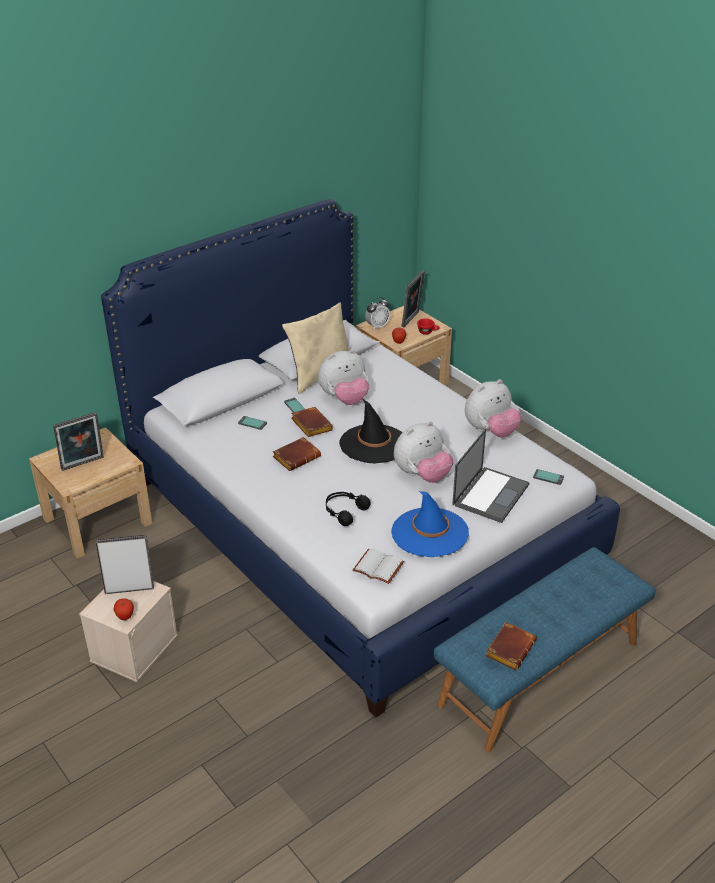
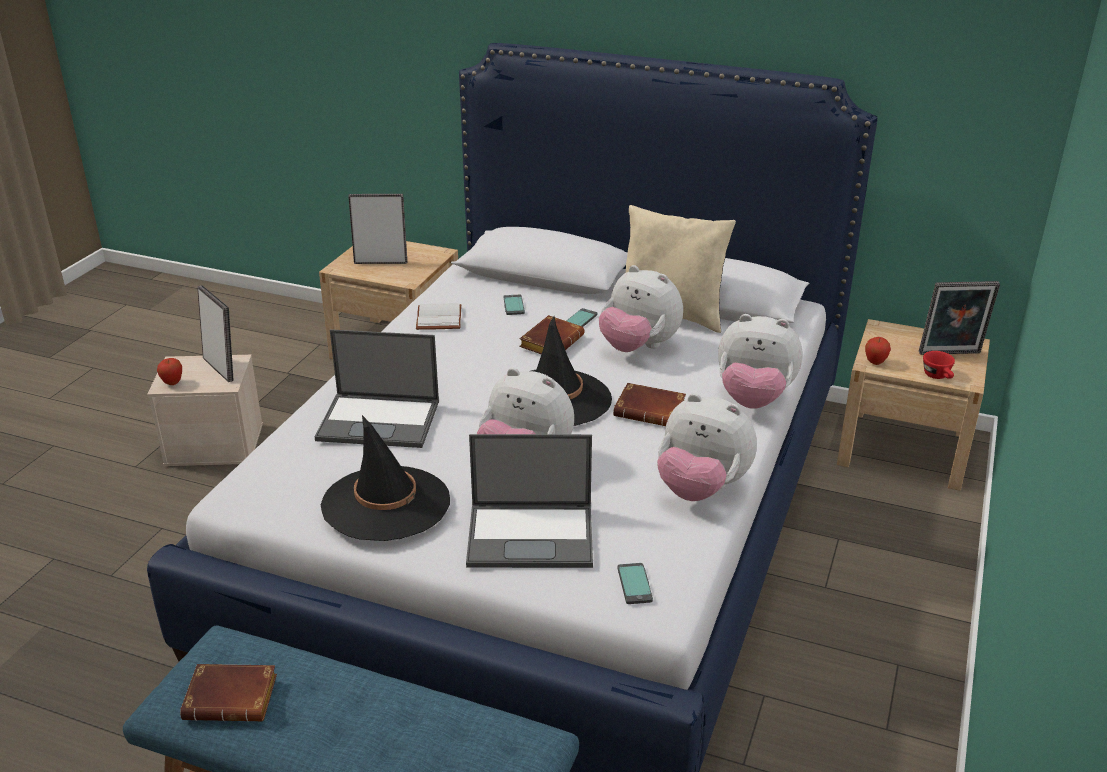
camera: 60 degrees right, 5 degrees down
picture frame [53,412,104,471] -> picture frame turned 150 degrees clockwise [348,194,407,264]
brown book [273,437,321,471] -> brown book moved to [613,383,686,426]
black headphones [326,492,371,526] -> laptop [315,329,439,448]
white book [352,548,404,584] -> white book moved to [416,303,461,330]
alarm clock [365,297,390,330] -> none
blue hat [391,491,469,557] -> black hat [321,415,450,541]
none -> plush toy [718,314,802,409]

